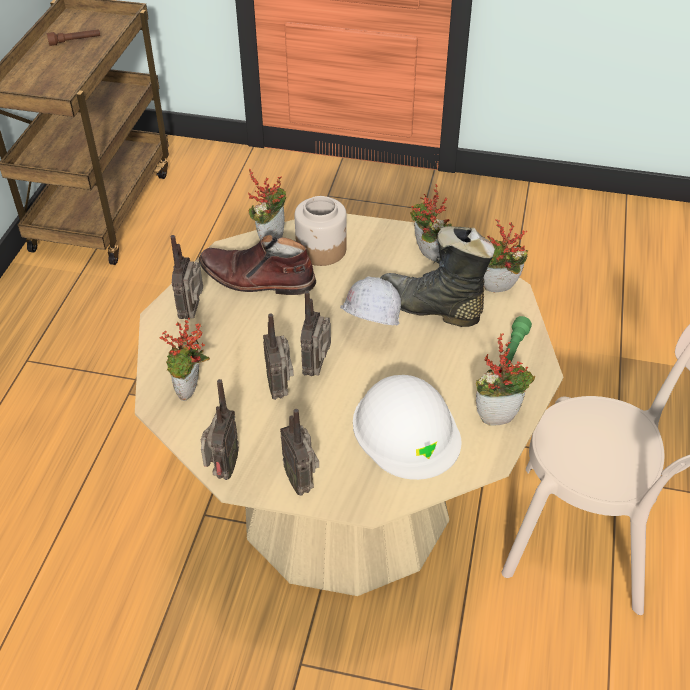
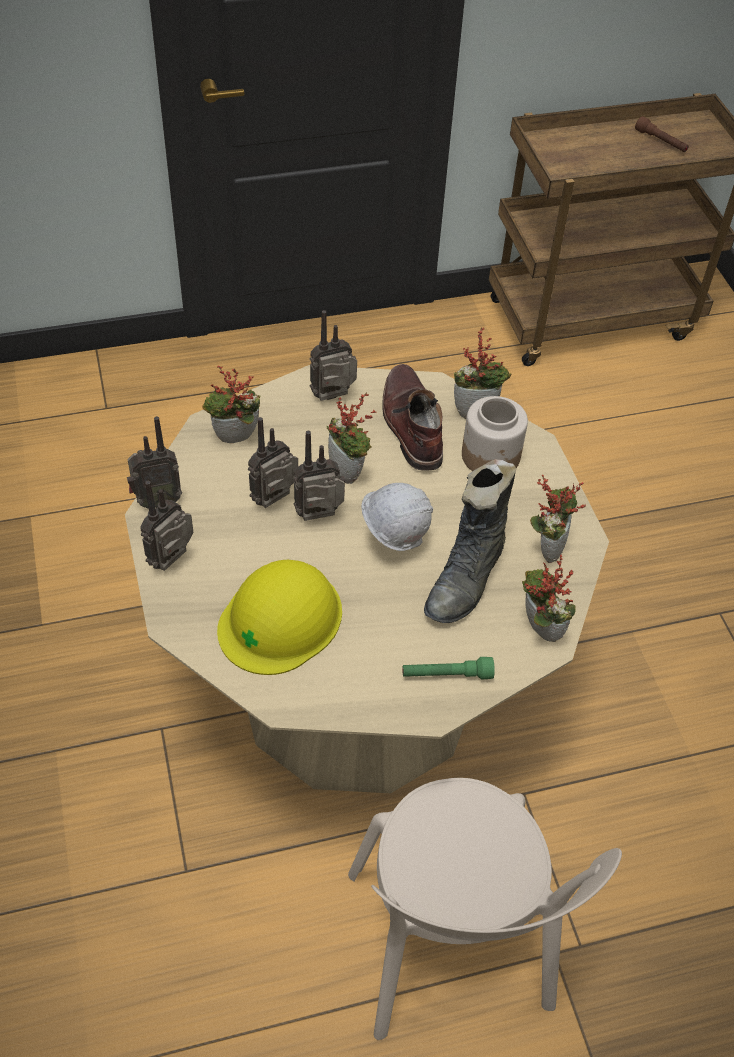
camera: 60 degrees right, 5 degrees up
white hard hat [353,375,461,480] -> yellow hard hat [217,560,342,675]
black boot [381,226,495,327] -> black boot turned 150 degrees counterclockwise [424,459,516,623]
potted plant [476,333,535,426] -> potted plant moved to [327,393,376,484]

